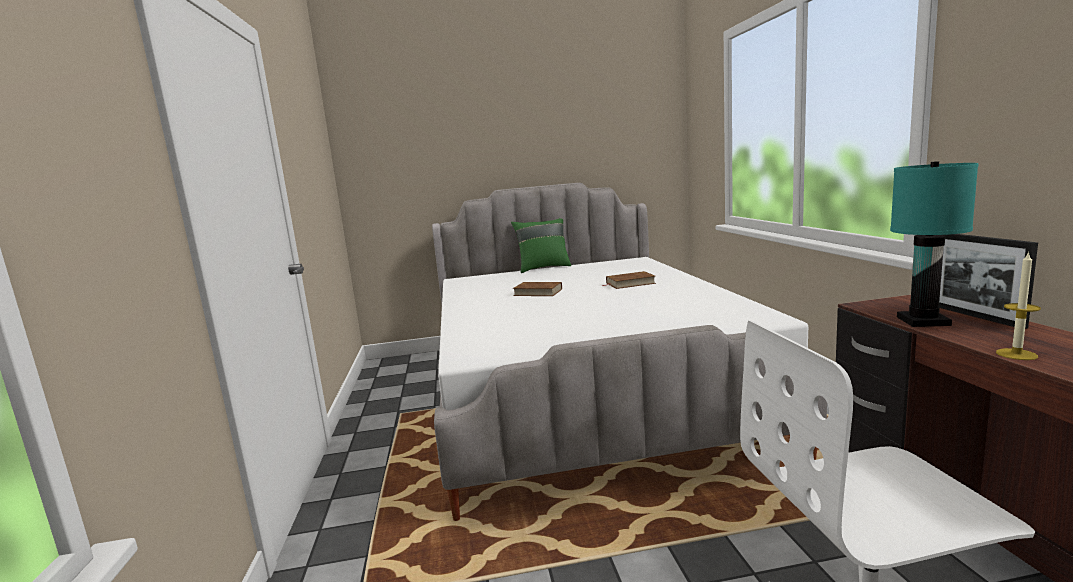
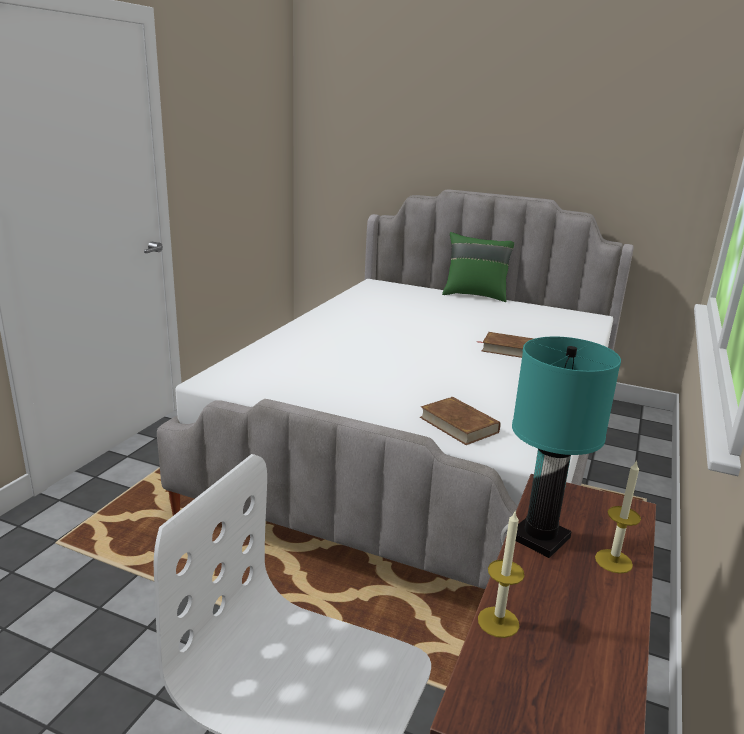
camera: 30 degrees right, 10 degrees up
brown book [513,282,562,296] -> brown book moved to [420,397,501,445]
picture frame [939,234,1038,329] -> candle [595,460,641,574]

